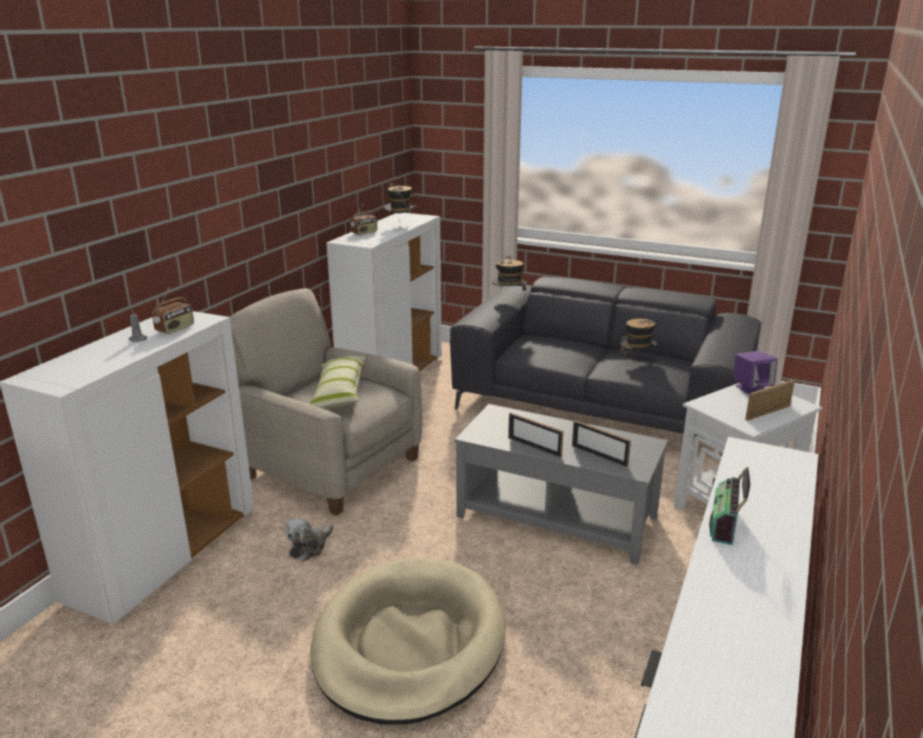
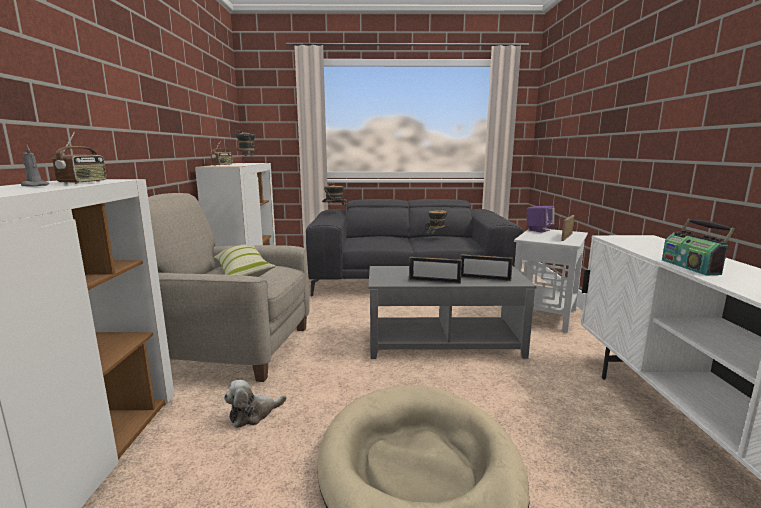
camera: 25 degrees left, 10 degrees down
plush toy [286,518,334,562] -> plush toy turned 45 degrees clockwise [224,380,287,428]

